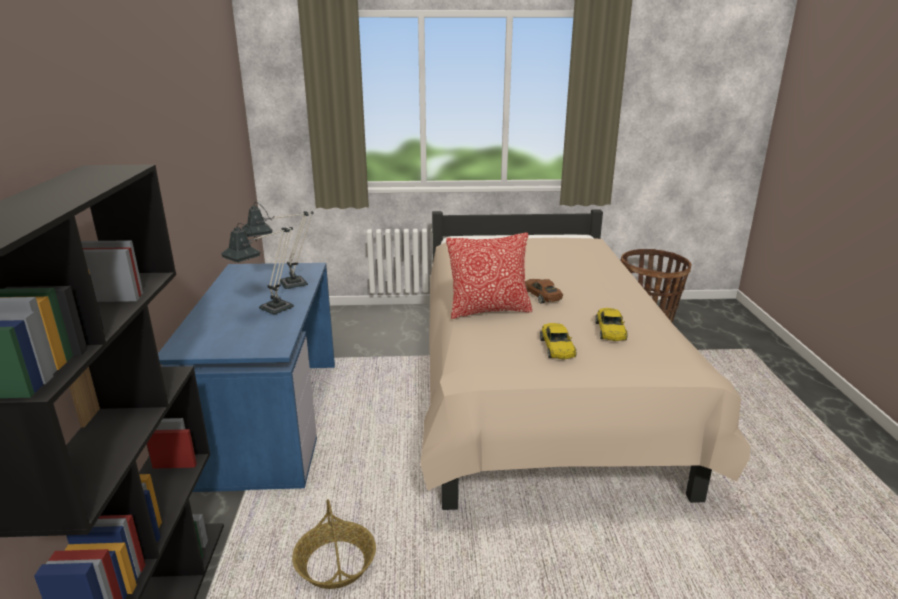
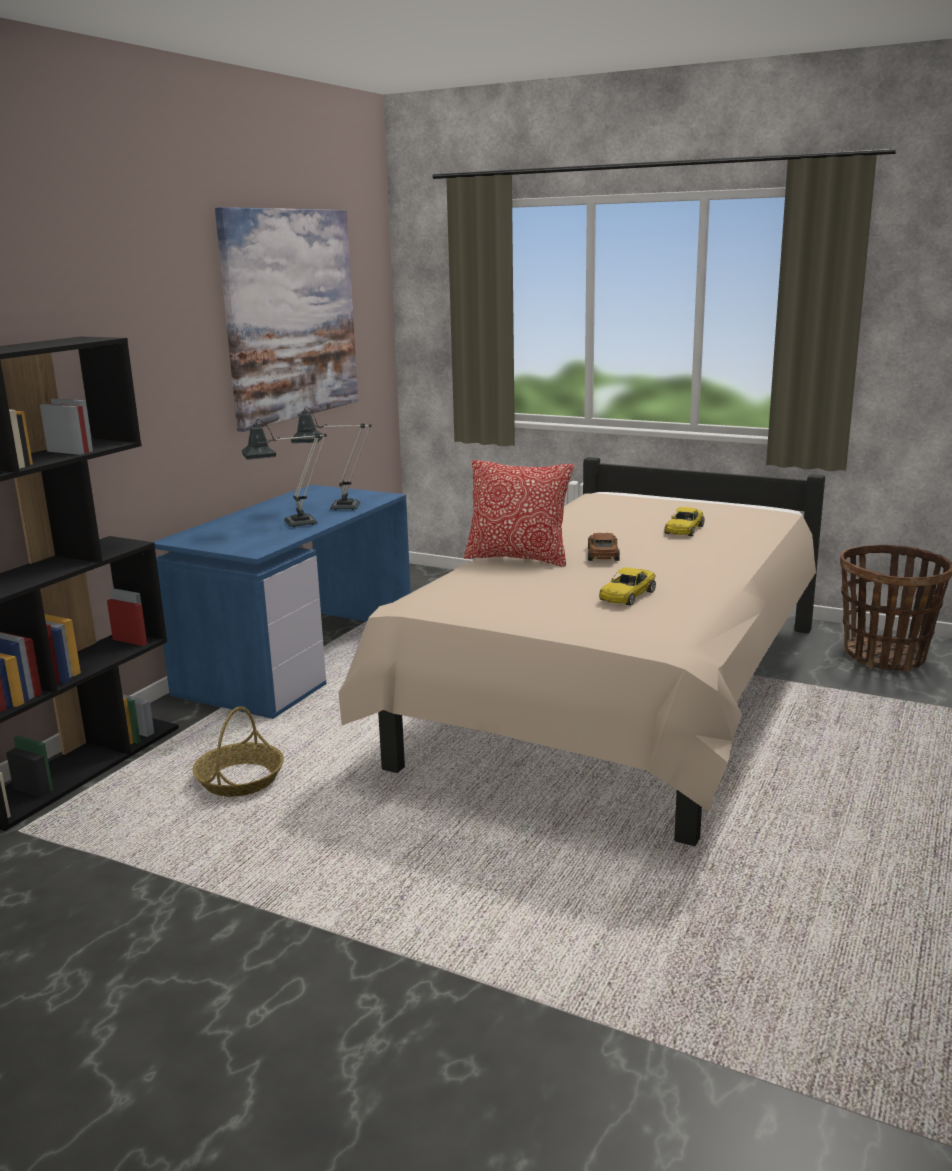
camera: 30 degrees right, 5 degrees down
yellow toy car [540,323,576,360] -> yellow toy car moved to [665,507,705,536]
none -> picture [215,207,358,432]

